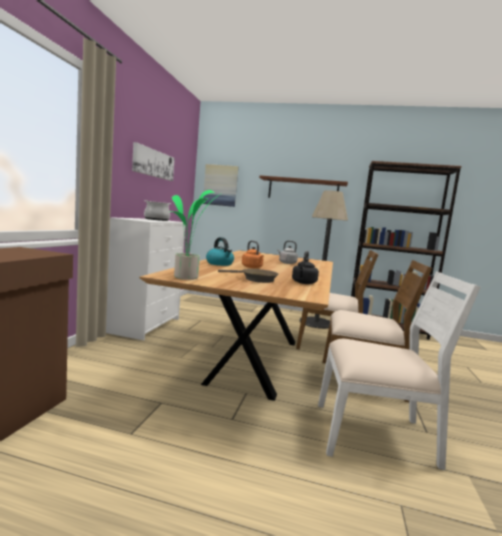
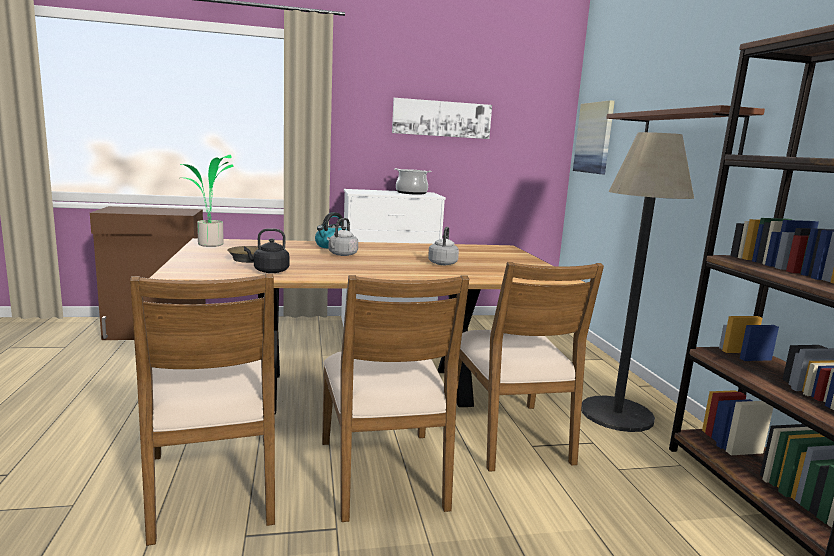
camera: 65 degrees right, 5 degrees up
orange kettle [242,240,264,268] -> grey kettle [327,218,358,256]
white chair [318,271,480,470] -> brown chair [130,273,275,546]

